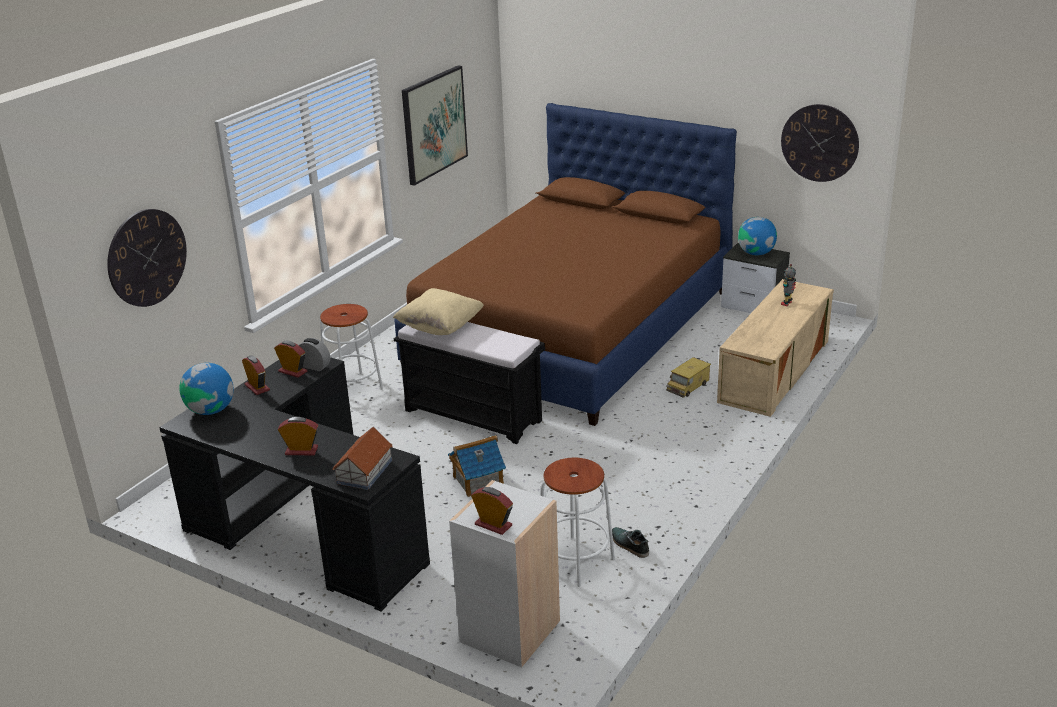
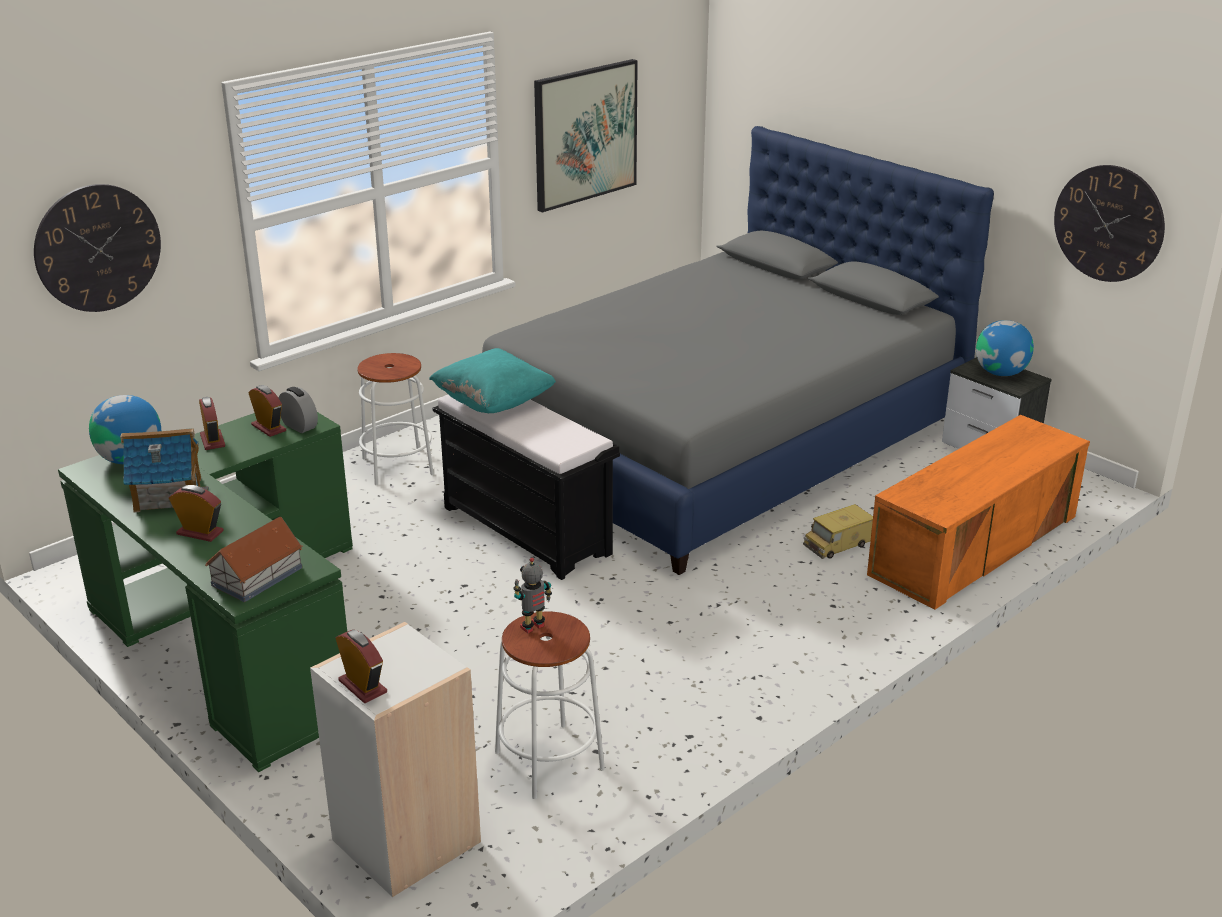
camera: 15 degrees right, 0 degrees up
black desk [159,357,430,612] -> green desk [58,412,353,772]
beige pillow [393,288,484,335] -> turquoise pillow [429,348,556,413]
brown bed [394,103,737,426] -> grey bed [482,126,994,575]
toy house [448,435,506,497] -> toy house moved to [120,428,208,512]
shoe [612,527,649,558] -> none
beige bench [717,279,834,417] -> orange bench [867,415,1090,610]
toy robot [781,264,796,306] -> toy robot moved to [514,558,552,633]

